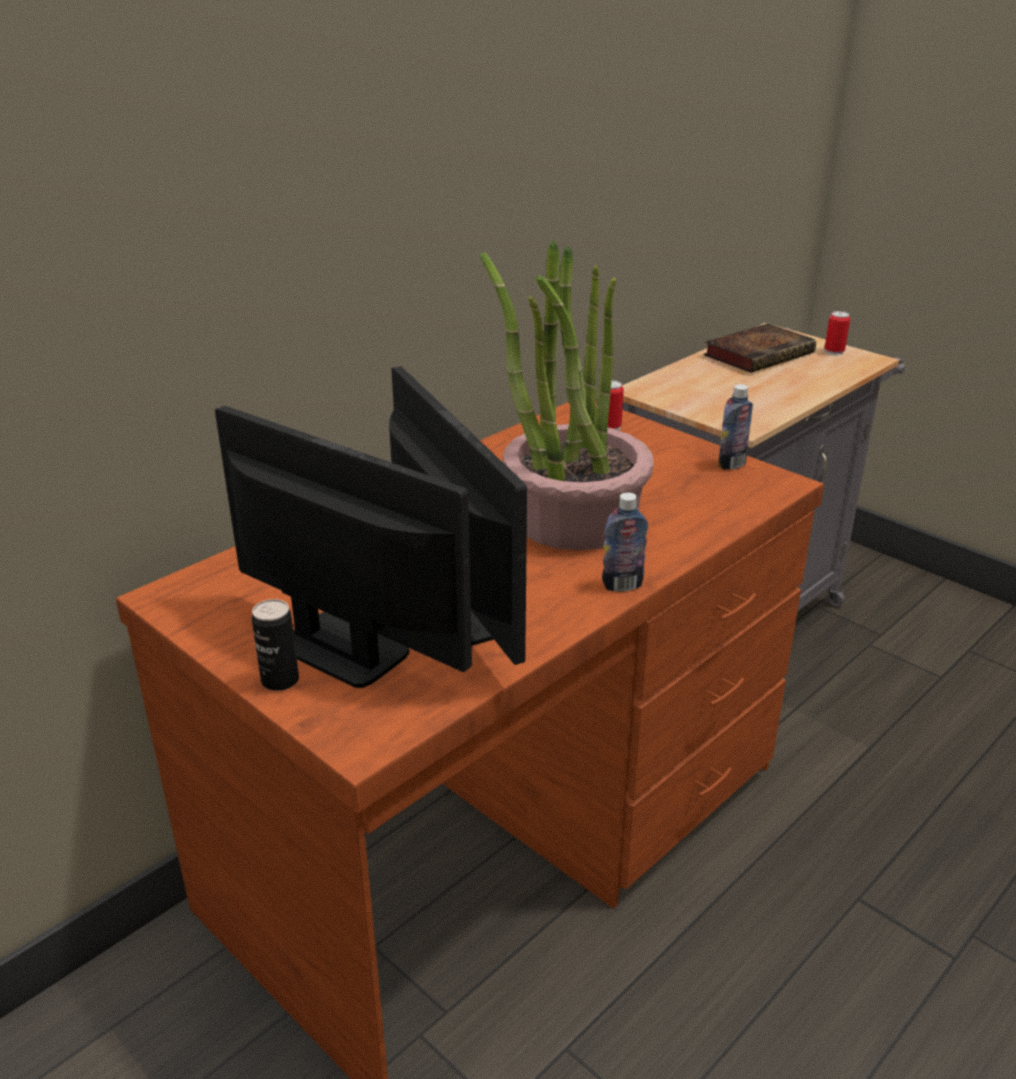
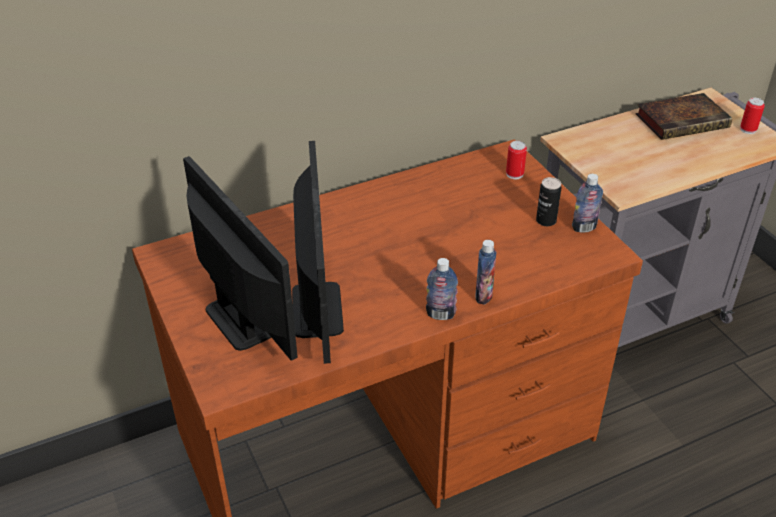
camera: 20 degrees right, 10 degrees up
can [252,599,299,691] -> can moved to [536,177,562,226]
potted plant [480,240,654,550] -> none
none -> bottle [475,240,496,305]

